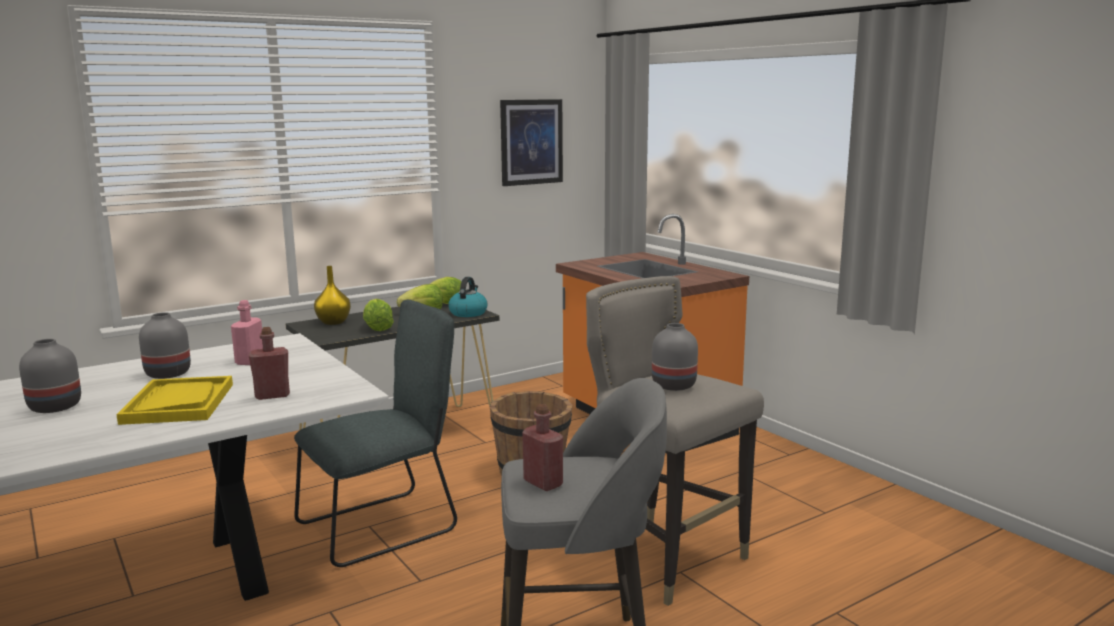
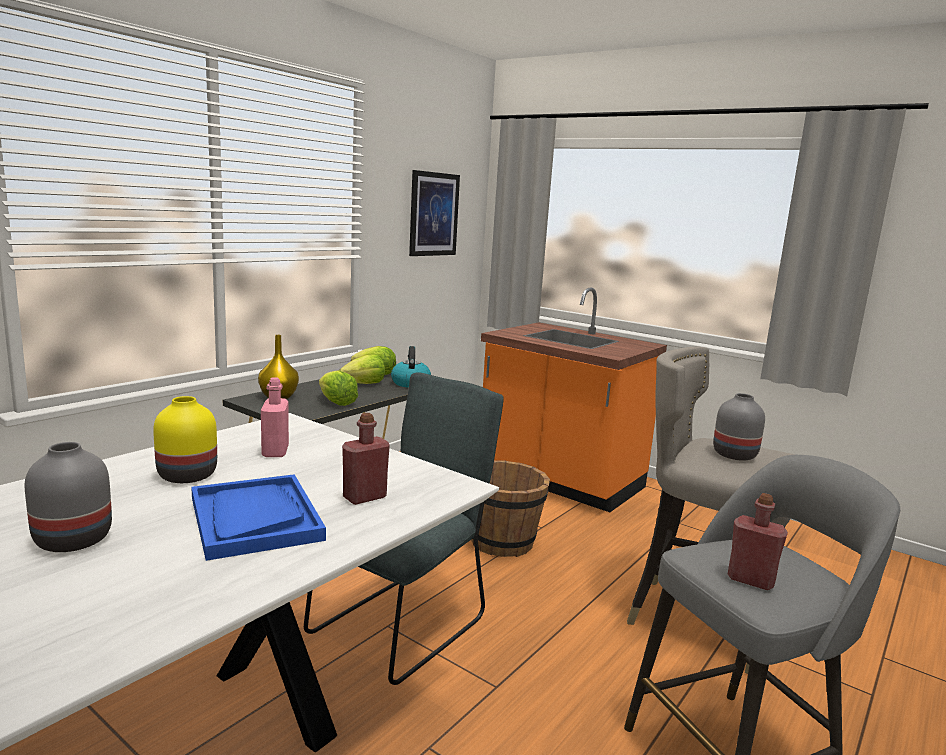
camera: 20 degrees left, 0 degrees up
yellow tray [116,376,233,425] -> blue tray [191,474,326,561]
grey vase [139,312,191,379] -> yellow vase [153,396,217,483]

